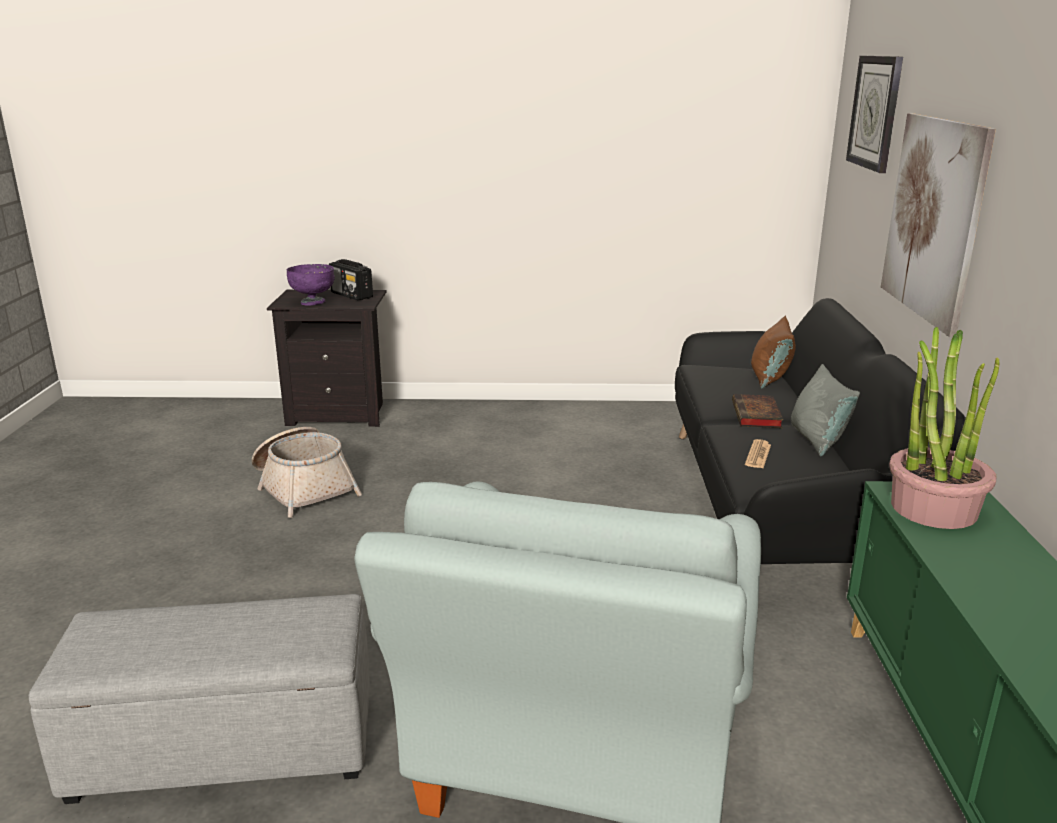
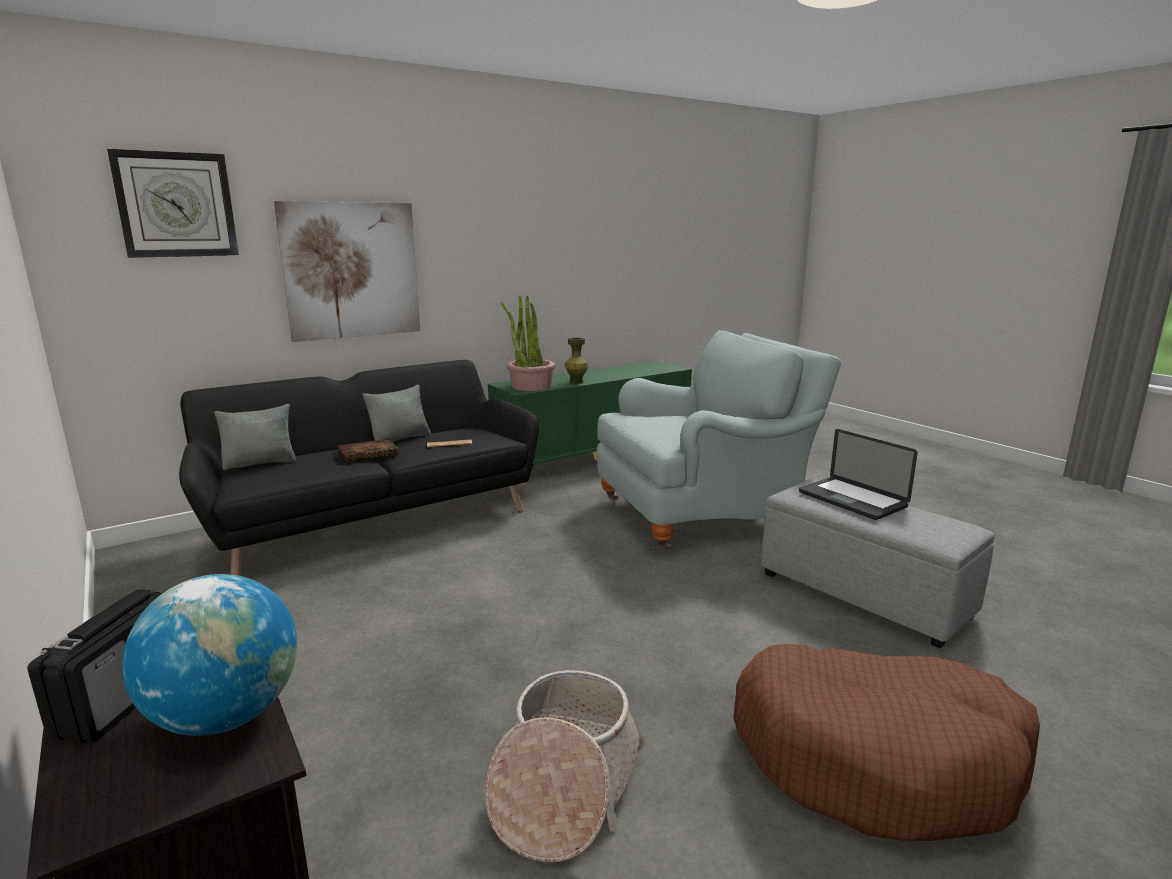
camera: 125 degrees left, 5 degrees down
purple bowl [287,264,335,305] -> globe [122,574,297,736]
brown pillow [751,316,796,389] -> grey pillow [214,404,296,470]
none -> green vase [565,337,588,384]
none -> brown dog bed [733,644,1040,841]
none -> laptop [799,429,918,520]

